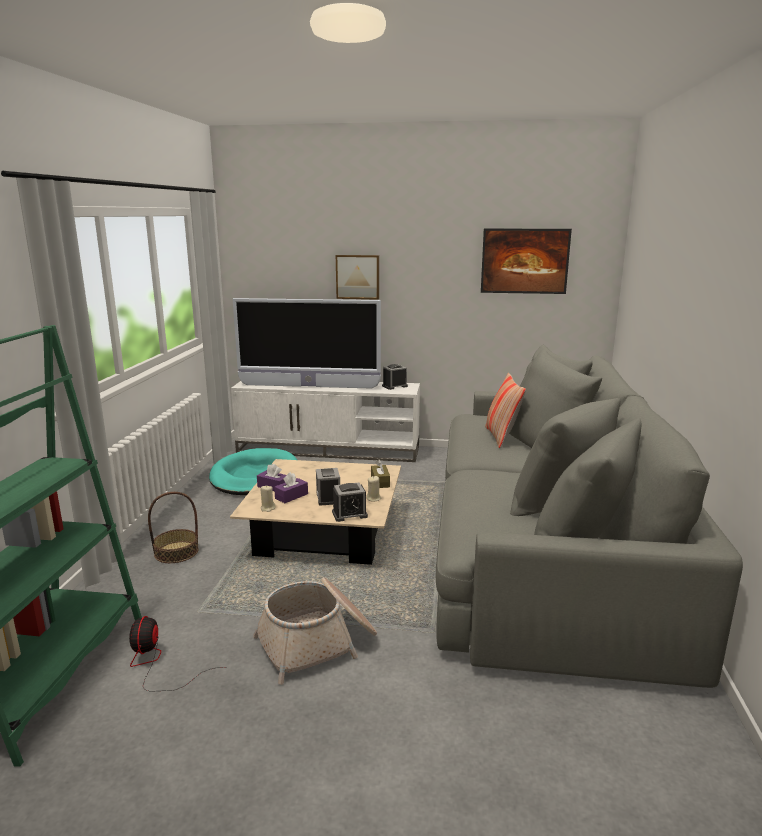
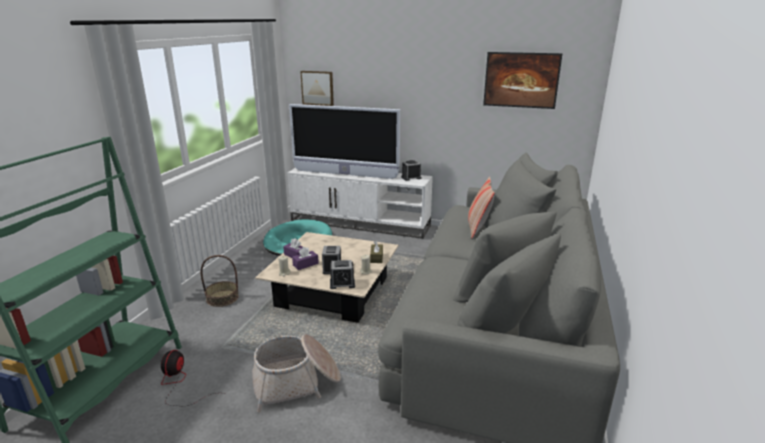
camera: 10 degrees right, 5 degrees up
picture [336,255,379,300] -> picture moved to [300,71,334,106]

